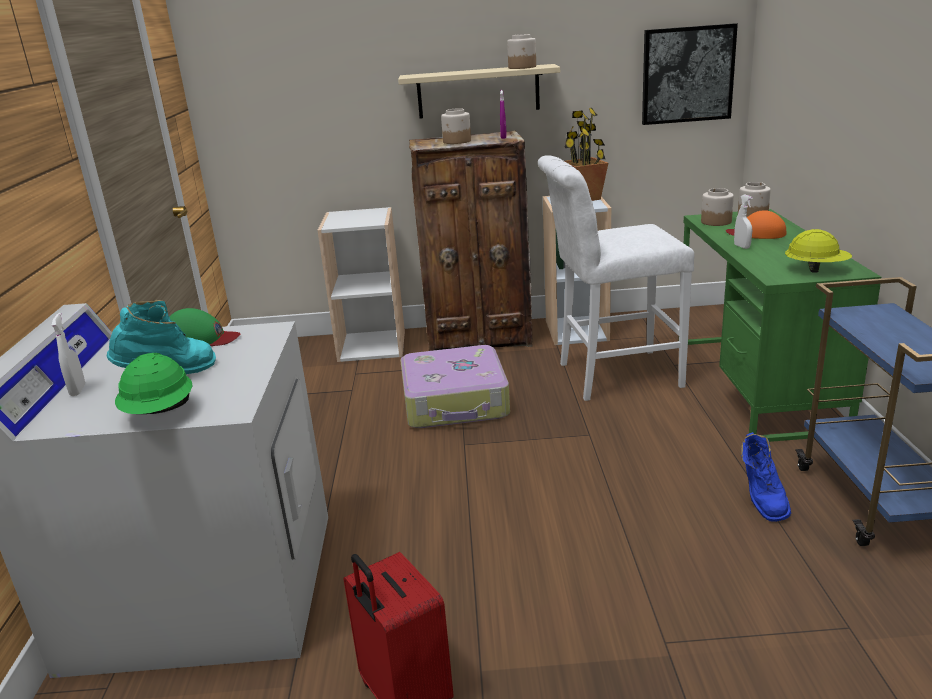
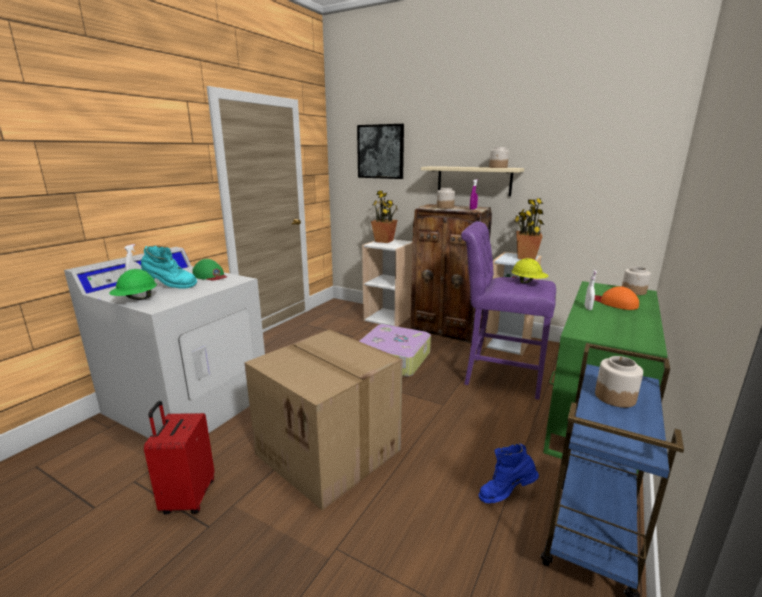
camera: 30 degrees right, 5 degrees down
white stool [538,155,694,401] -> purple stool [461,221,556,400]
picture [642,23,738,125] -> picture moved to [357,124,404,179]
jar [701,188,734,226] -> jar moved to [595,356,643,408]
blue boot [741,432,791,522] -> blue boot turned 45 degrees clockwise [478,443,539,503]
yellow hard hat [785,229,852,273] -> yellow hard hat moved to [511,258,549,284]
none -> cardboard box [244,329,402,510]
none -> potted plant [371,191,398,243]

